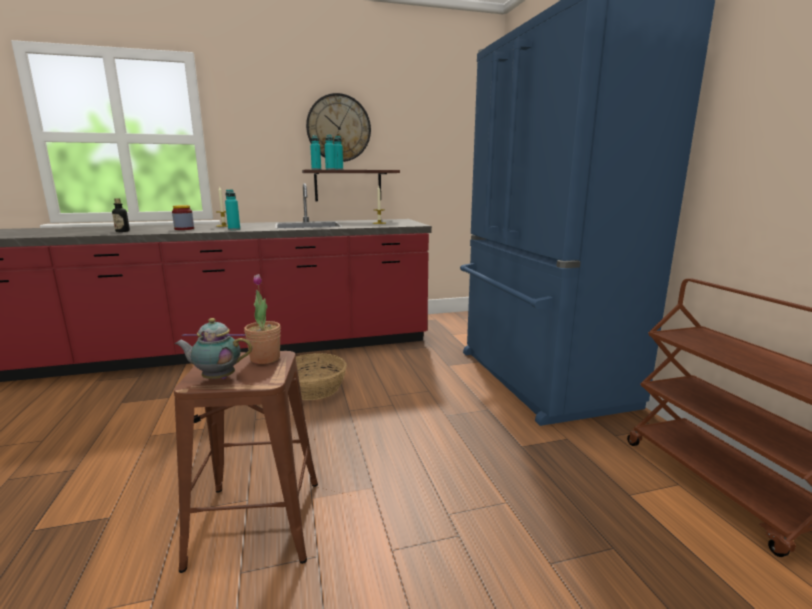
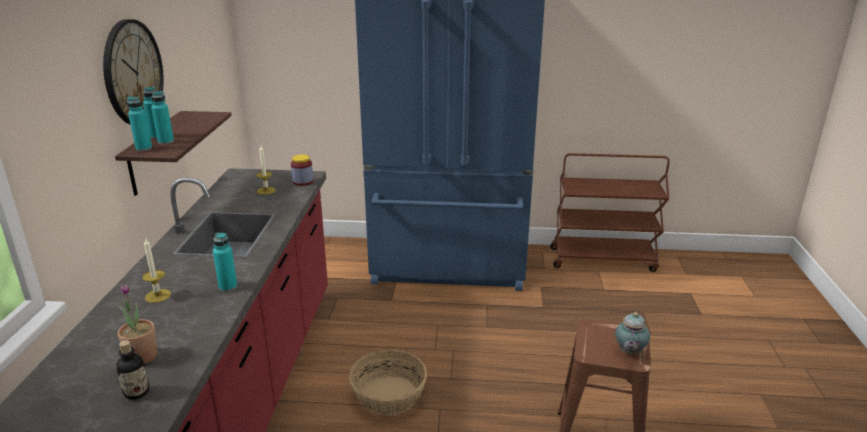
camera: 70 degrees left, 10 degrees up
jar [172,205,194,230] -> jar moved to [291,154,313,186]
potted plant [244,274,281,364] -> potted plant moved to [118,284,157,364]

